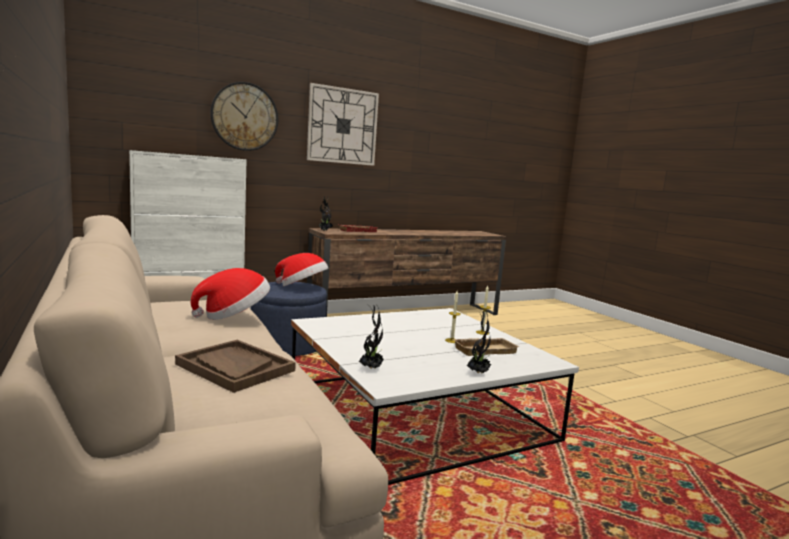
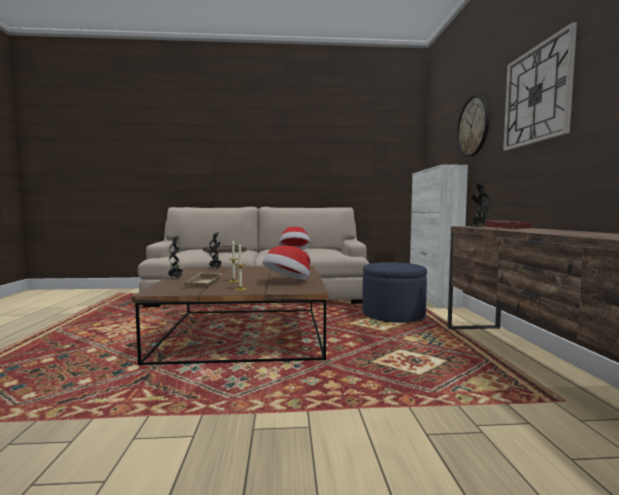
camera: 115 degrees right, 5 degrees down
hat [275,253,328,286] -> hat moved to [262,246,310,280]
white coffee table [291,308,579,485] -> brown coffee table [131,266,329,365]

